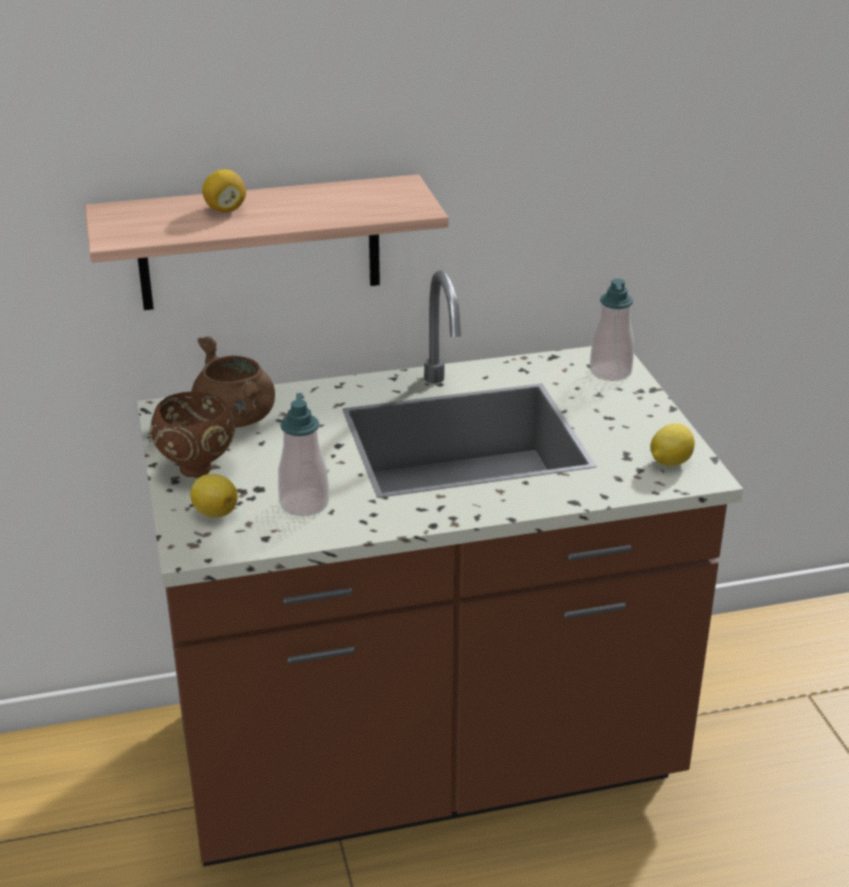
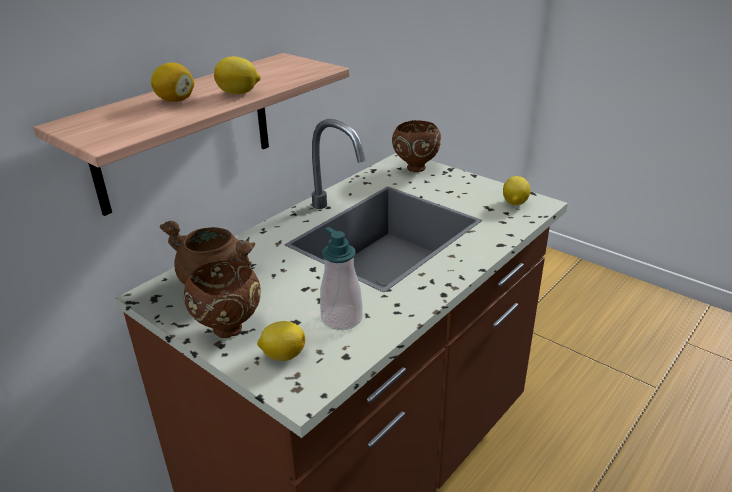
camera: 35 degrees left, 0 degrees up
soap dispenser [590,279,634,381] -> brown bowl [392,120,441,172]
none -> lemon [214,56,261,94]

